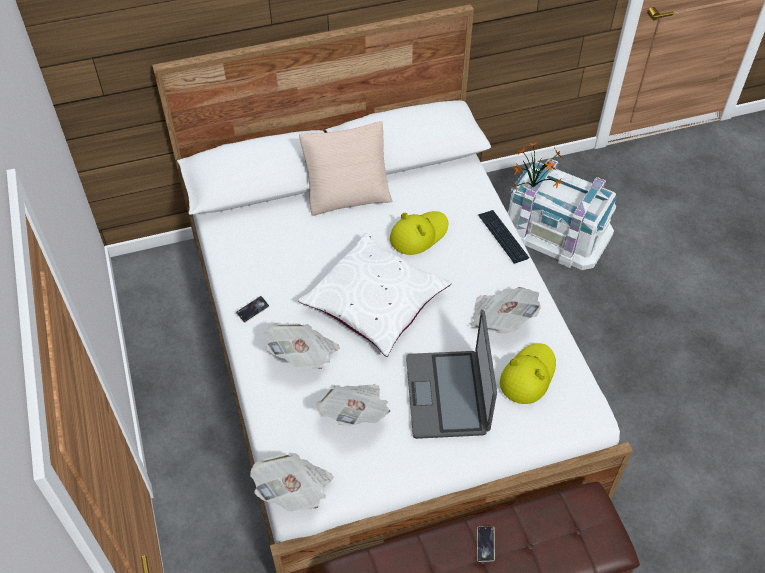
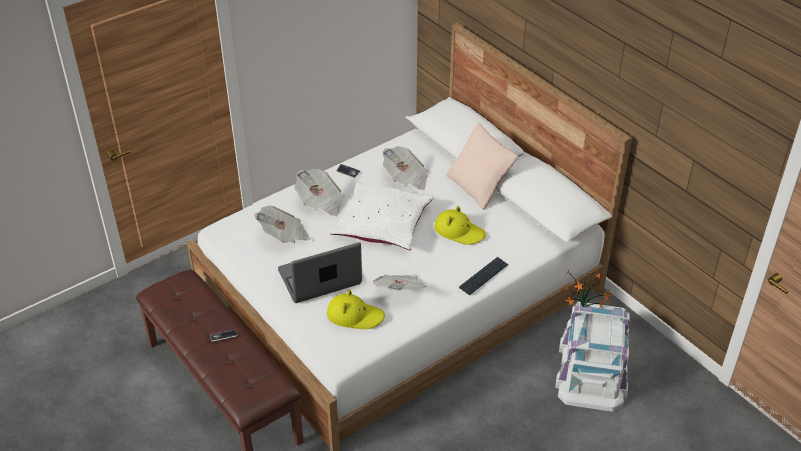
camera: 70 degrees right, 10 degrees down
newspaper [250,453,333,512] -> newspaper moved to [383,147,428,190]

